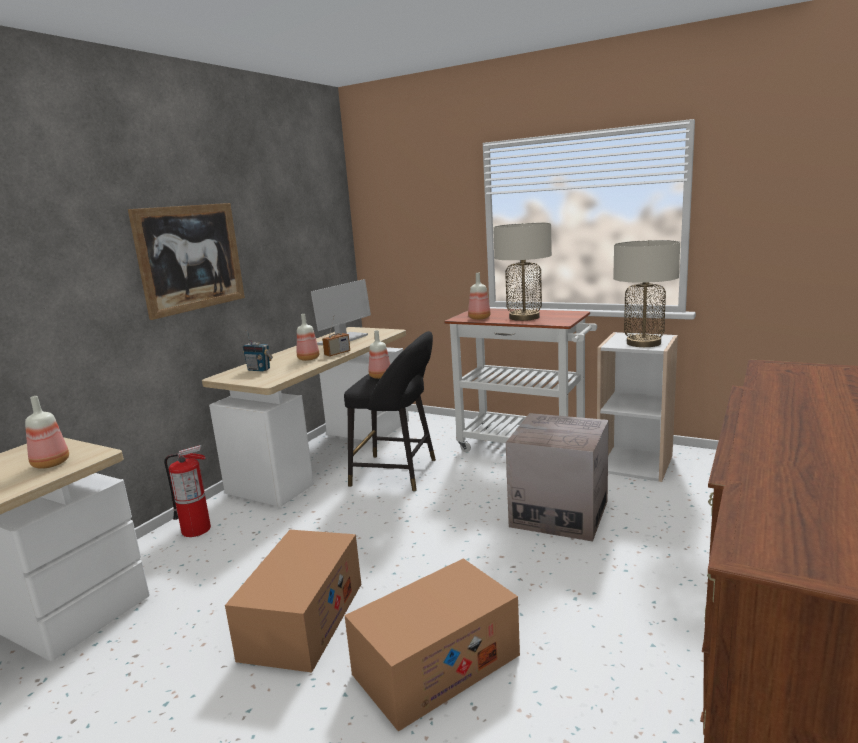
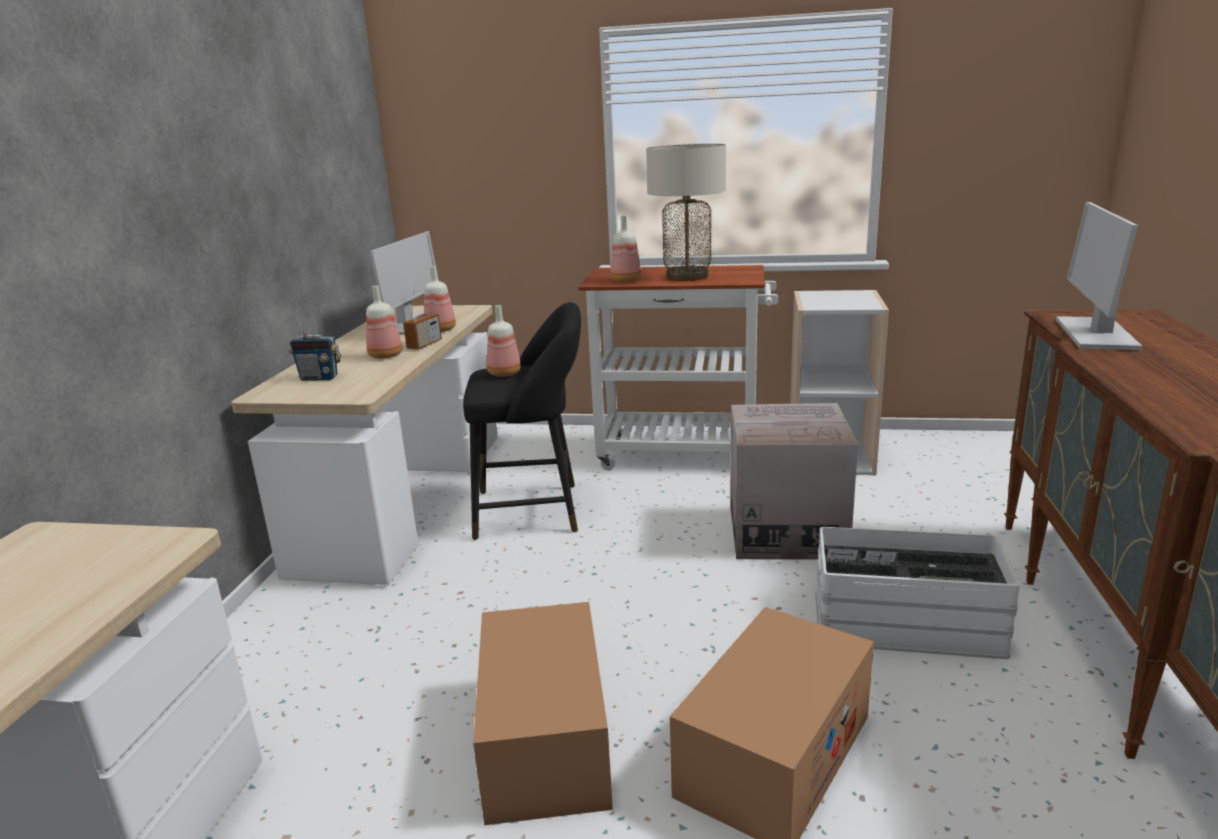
camera: 20 degrees left, 5 degrees up
bottle [25,396,69,469] -> bottle moved to [424,266,456,332]
picture [128,203,245,320] -> none
fire extinguisher [164,445,211,537] -> none
table lamp [613,240,680,347] -> none
none -> white storage box [815,527,1020,659]
none -> monitor [1056,202,1142,350]

